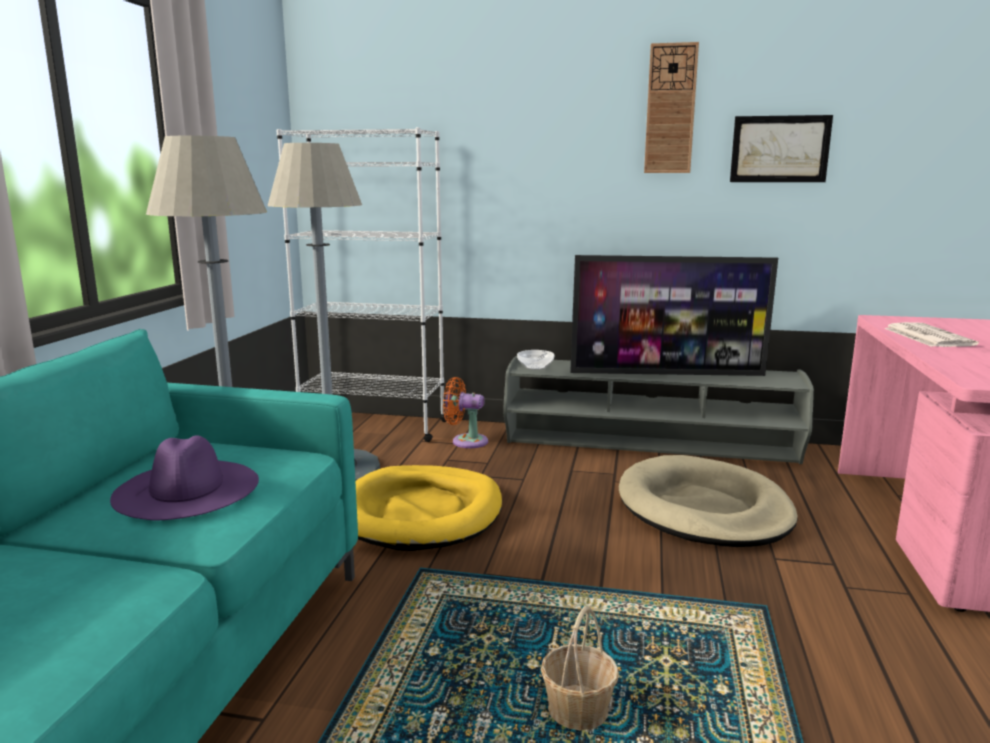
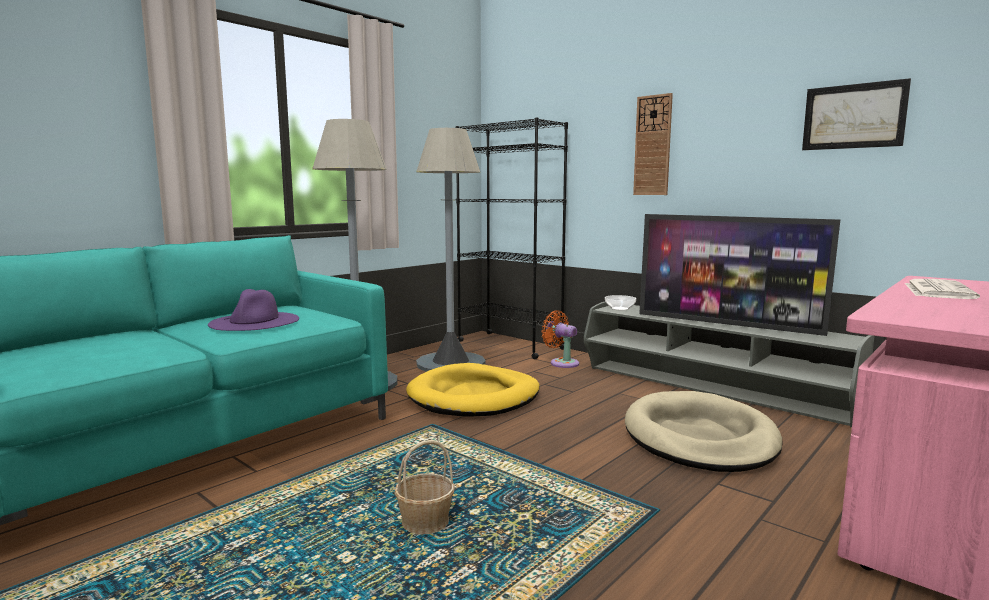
camera: 30 degrees right, 5 degrees down
white bookcase [276,127,448,442] -> black bookcase [456,117,568,359]
wall clock [644,42,699,173] -> wall clock moved to [633,93,673,195]

